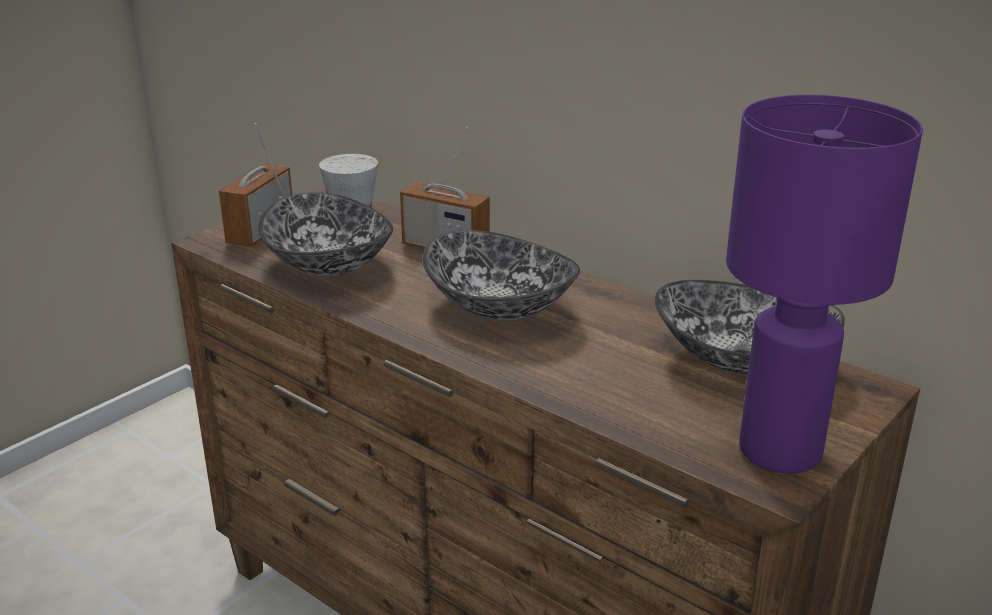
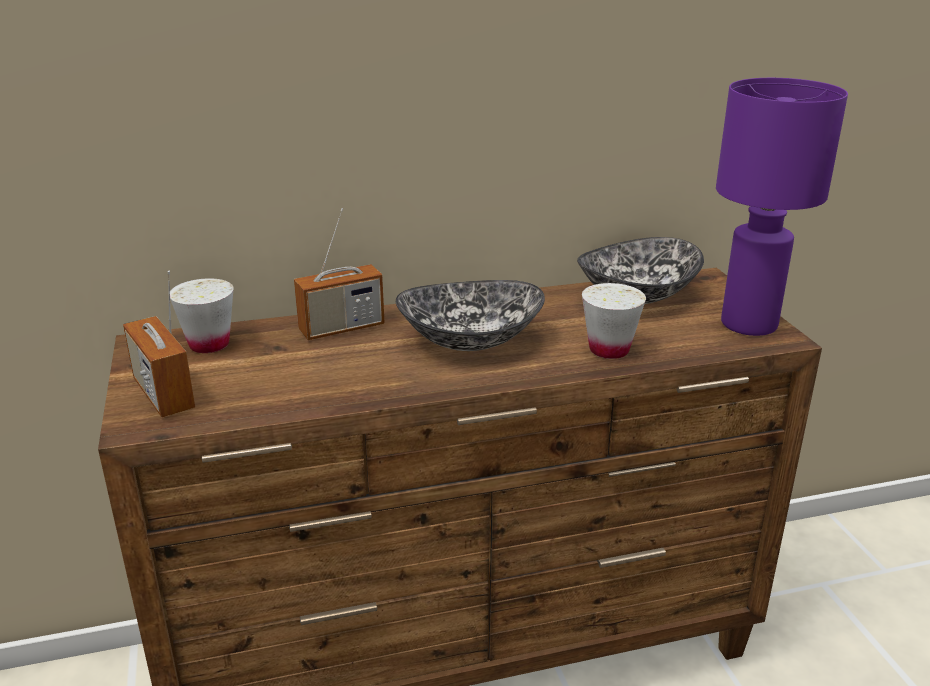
camera: 55 degrees left, 0 degrees up
bowl [258,192,393,277] -> none
none -> white cup [582,283,646,359]

